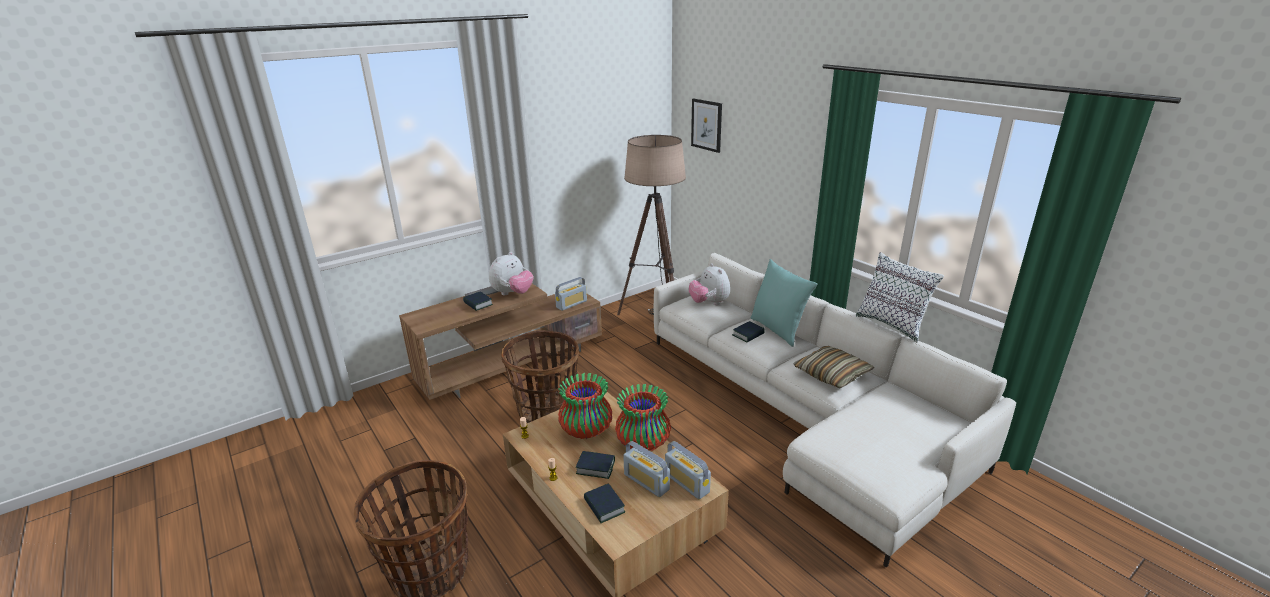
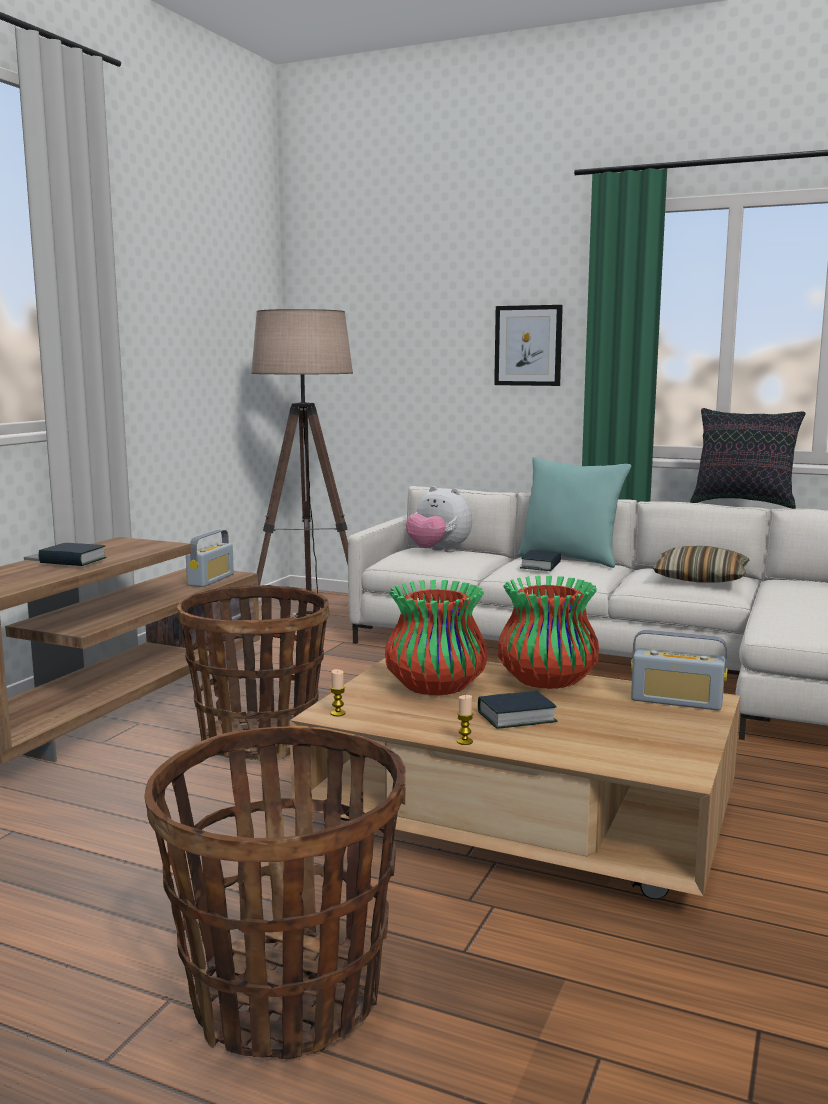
camera: 30 degrees left, 15 degrees down
plush toy [489,252,533,295] -> none
book [584,484,625,523] -> none
radio [623,441,670,497] -> none
picture [691,99,722,153] -> picture moved to [494,305,563,386]
white pillow [856,252,944,342] -> black pillow [690,408,805,509]

